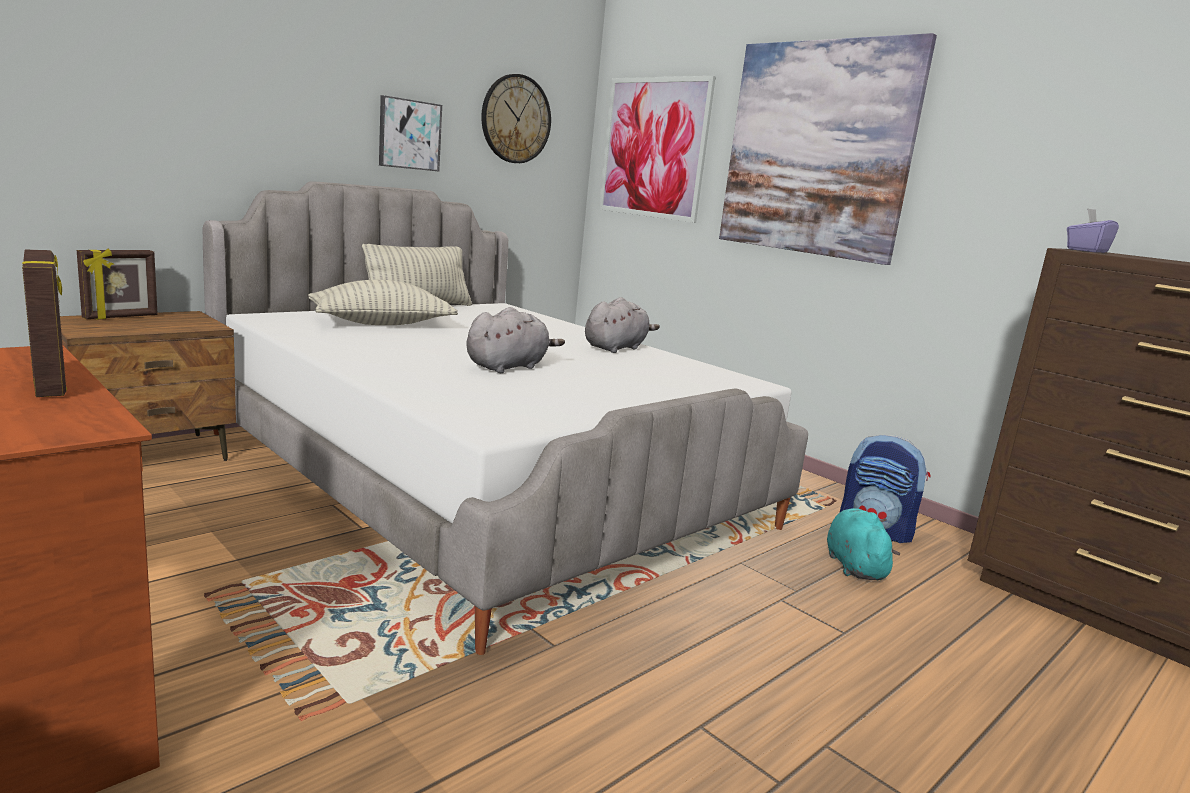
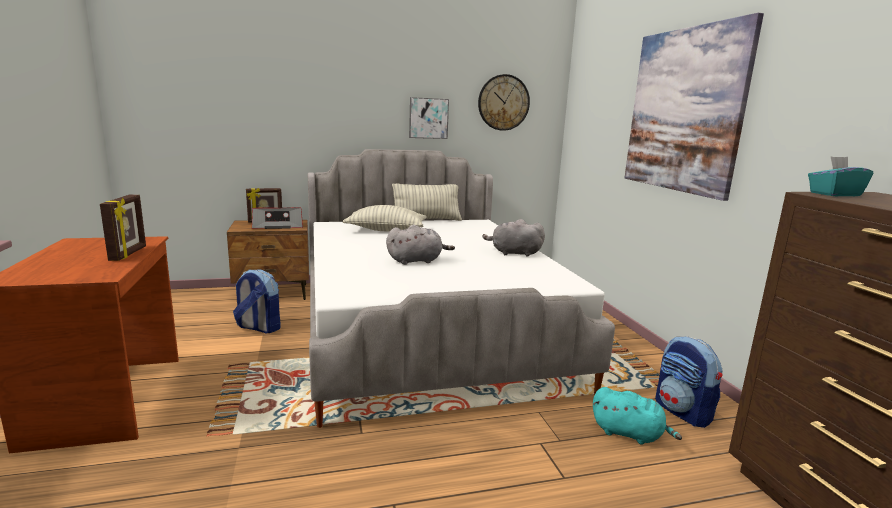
camera: 30 degrees right, 0 degrees up
grey plush toy [585,297,660,353] -> grey plush toy turned 150 degrees counterclockwise [482,219,545,256]
picture [599,76,716,223] -> none
turquoise plush toy [827,508,900,580] -> turquoise plush toy turned 90 degrees clockwise [593,387,682,444]
purple tissue box [1067,208,1119,253] -> turquoise tissue box [808,156,873,196]
none -> backpack [233,269,281,333]
none -> radio [252,208,303,229]

